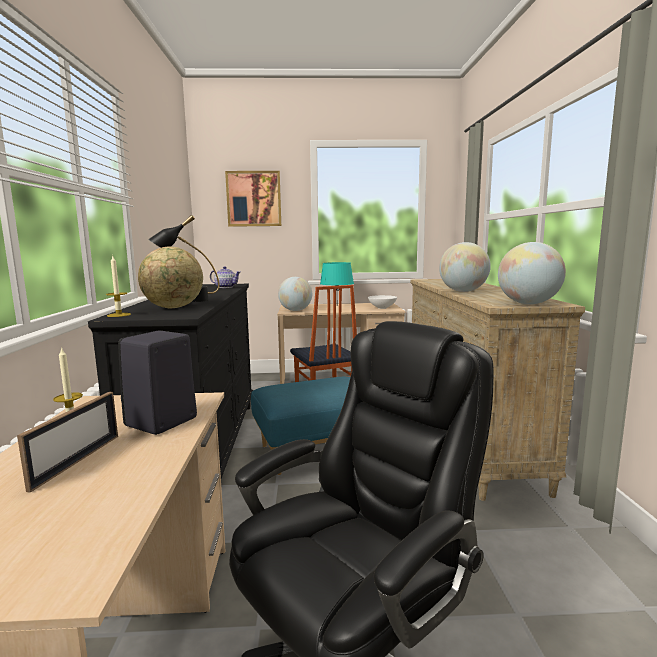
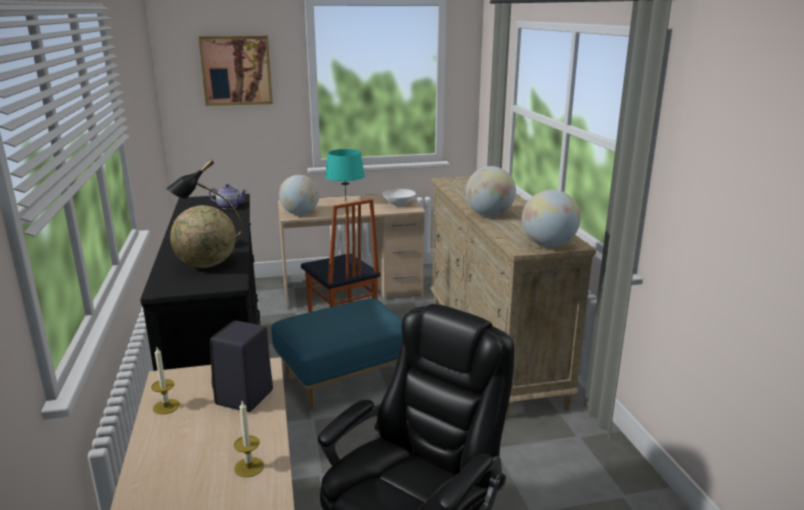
camera: 10 degrees left, 10 degrees up
picture frame [17,392,118,493] -> none
candle [106,256,131,317] -> candle moved to [234,401,264,477]

